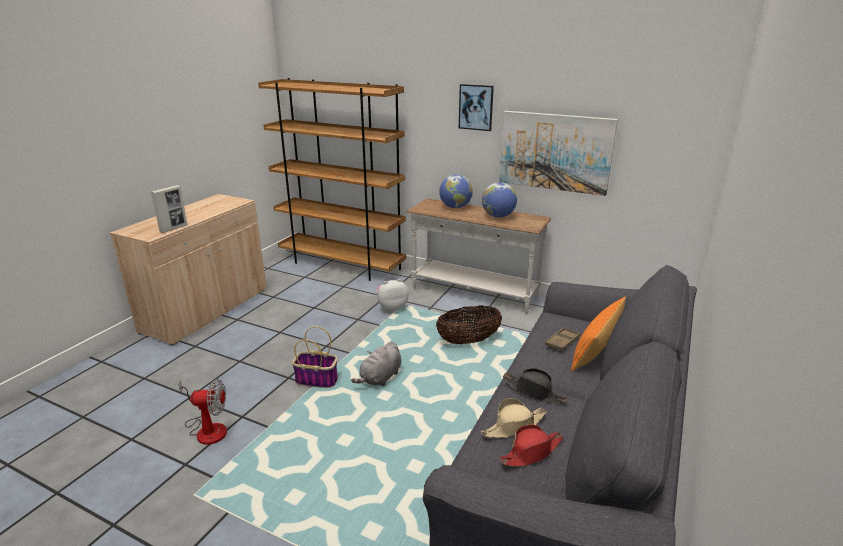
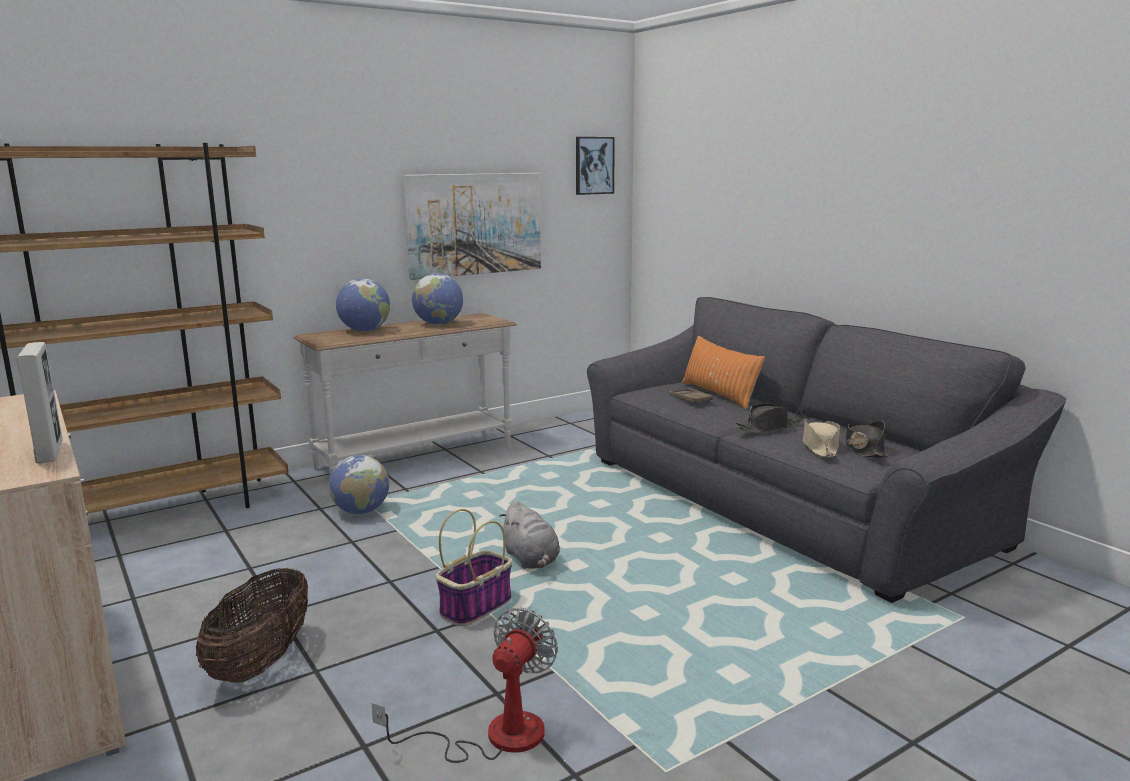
camera: 60 degrees left, 10 degrees down
plush toy [377,279,409,312] -> globe [329,455,389,514]
basket [436,305,502,345] -> basket moved to [196,568,308,683]
picture [459,84,494,131] -> picture moved to [576,137,615,195]
red hat [499,424,563,467] -> black hat [845,421,888,458]

